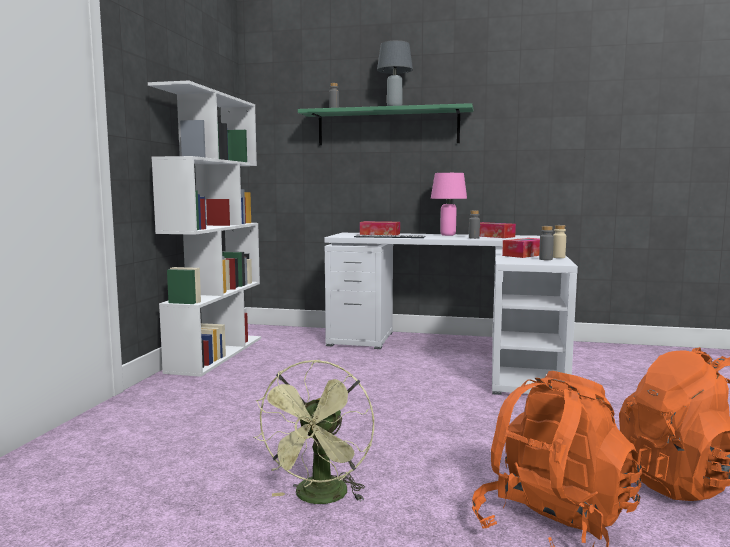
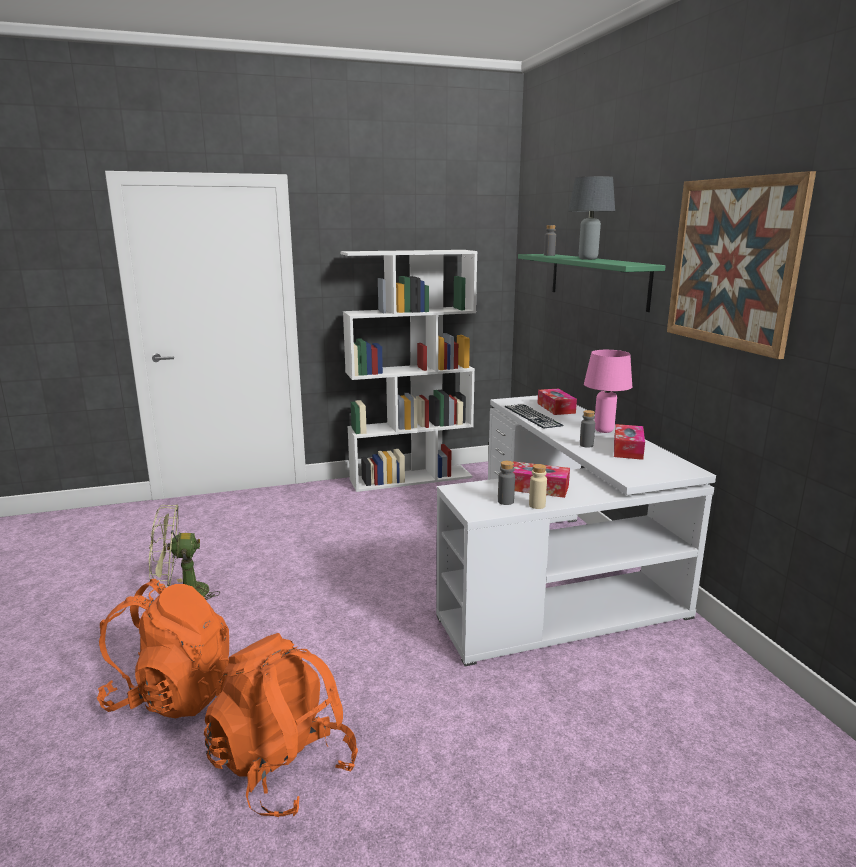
camera: 60 degrees right, 10 degrees up
none -> picture [667,171,816,359]

